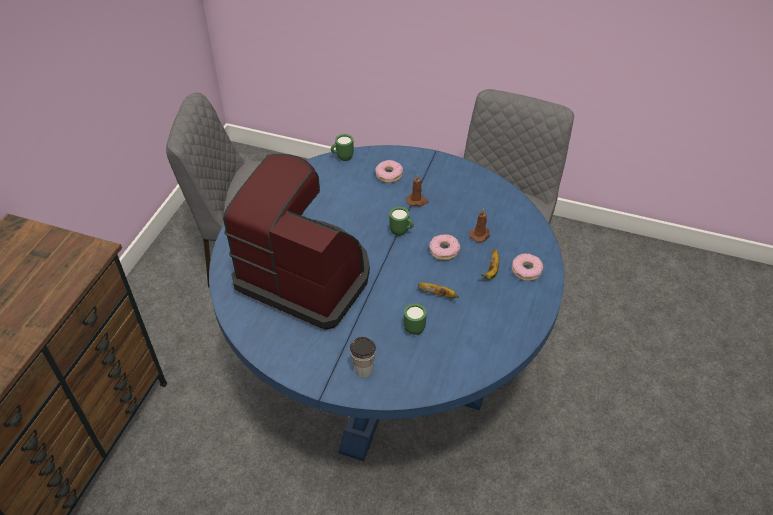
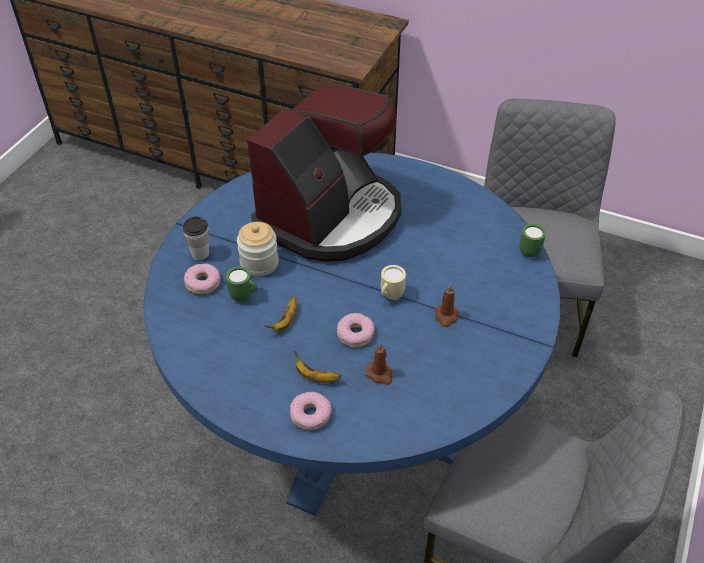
camera: 95 degrees right, 0 degrees up
donut [375,160,403,183] -> donut moved to [184,263,220,294]
green mug [389,207,414,236] -> beige mug [381,265,406,300]
none -> jar [237,222,279,277]

